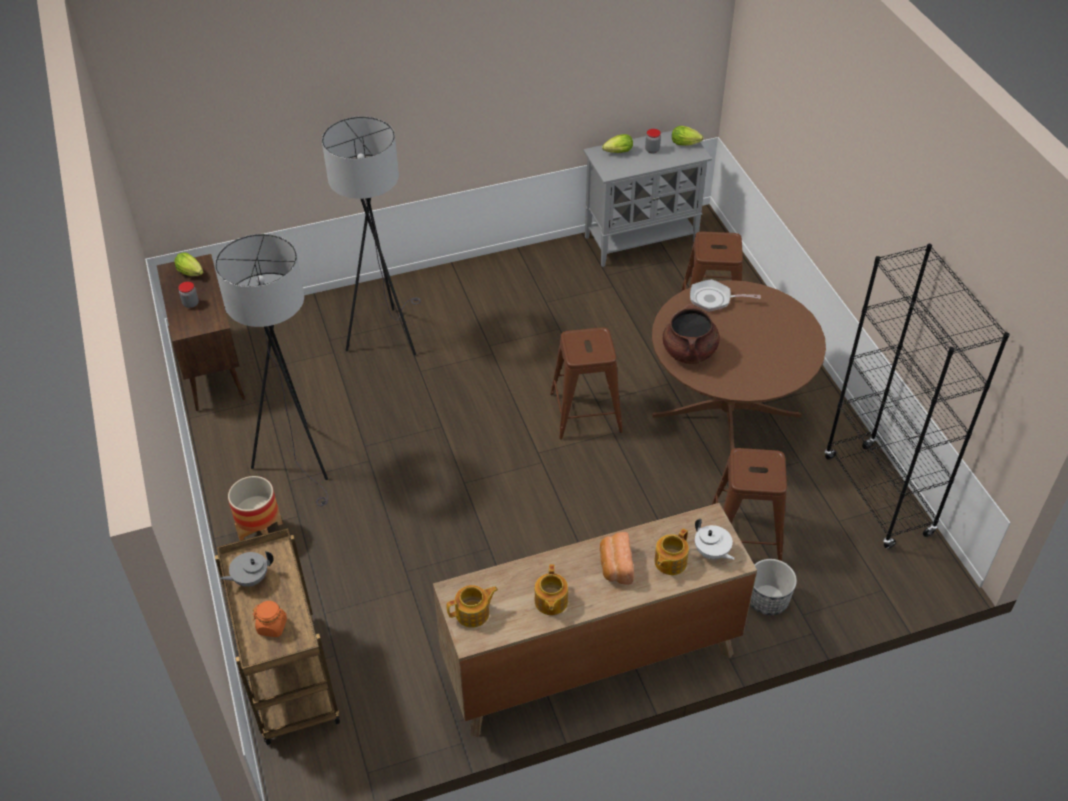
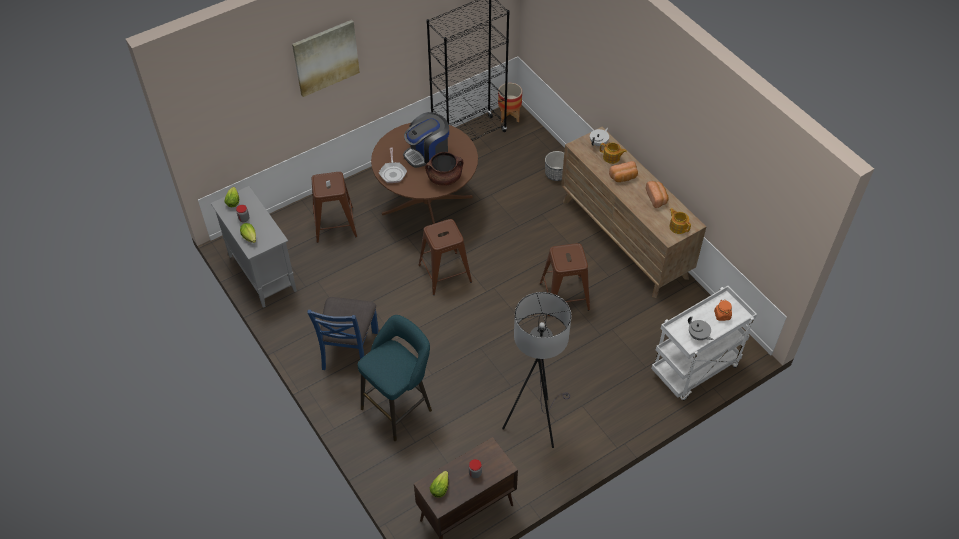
camera: 105 degrees left, 5 degrees up
brown cart [215,528,340,745] -> white cart [651,286,757,401]
planter [228,476,283,541] -> planter moved to [498,83,522,123]
grey floor lamp [322,116,421,355] -> turquoise stool [358,315,432,441]
teapot [535,564,568,615] -> bread [646,181,669,208]
brown stool [712,448,787,561] -> brown stool moved to [540,243,590,316]
none -> picture [292,20,360,97]
none -> blue chair [307,297,379,370]
none -> coffee machine [403,112,449,168]

